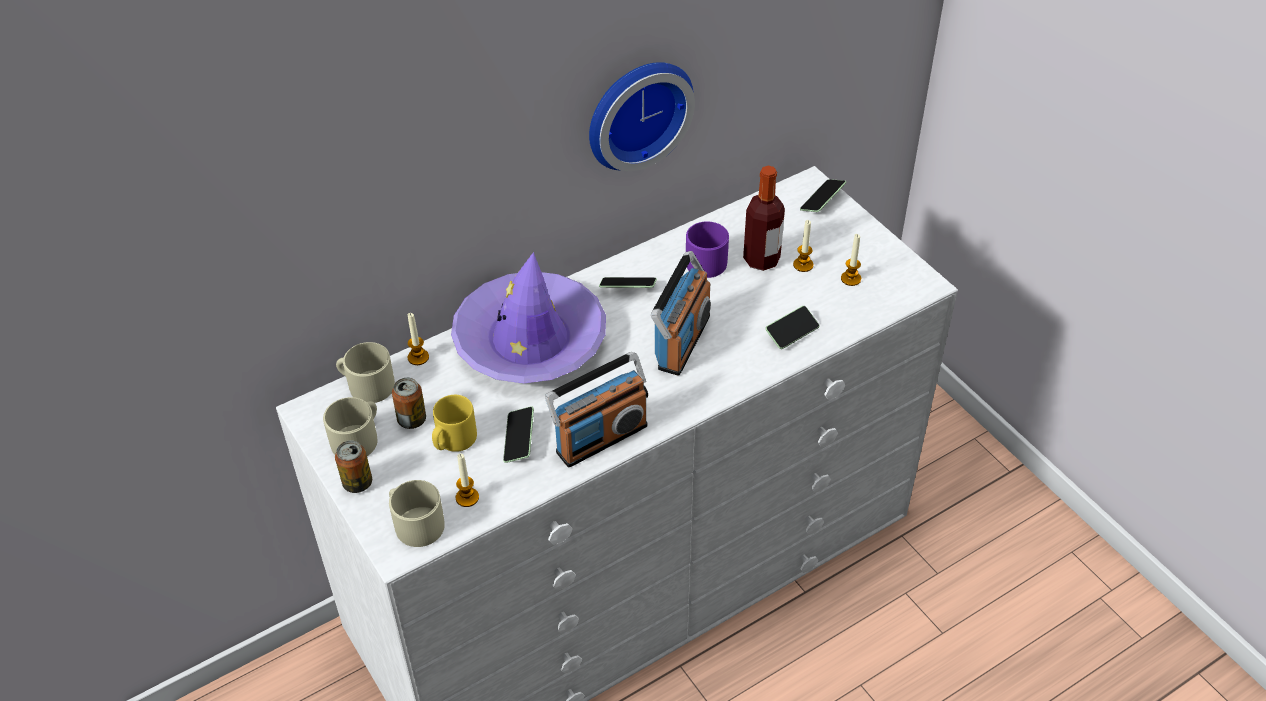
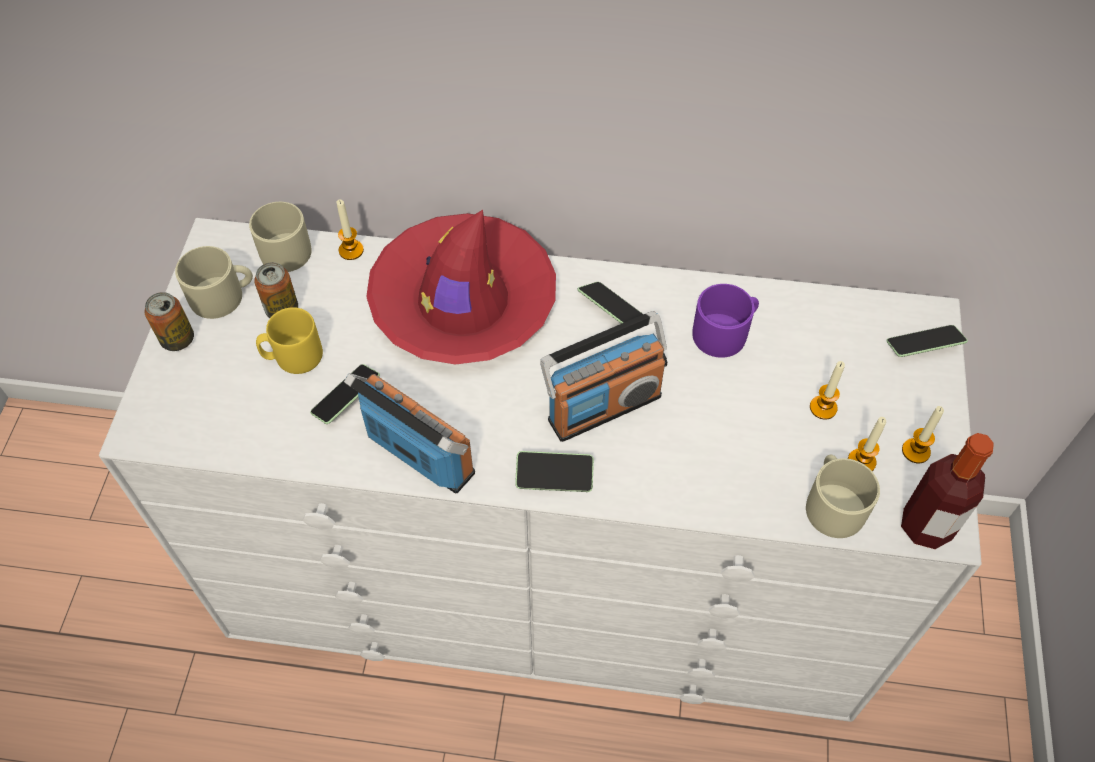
camera: 40 degrees right, 10 degrees up
beige mug [389,480,445,547] -> beige mug moved to [806,454,880,538]
purple hat [451,252,606,383] -> red hat [366,210,556,365]
candle [456,454,479,507] -> candle moved to [902,406,944,463]
radio [545,352,648,467] -> radio turned 150 degrees counterclockwise [344,373,475,493]
wall clock [589,62,695,171] -> none
bottle [743,166,785,271] -> bottle moved to [901,433,994,549]
phone [765,306,819,349] -> phone moved to [515,451,594,492]

